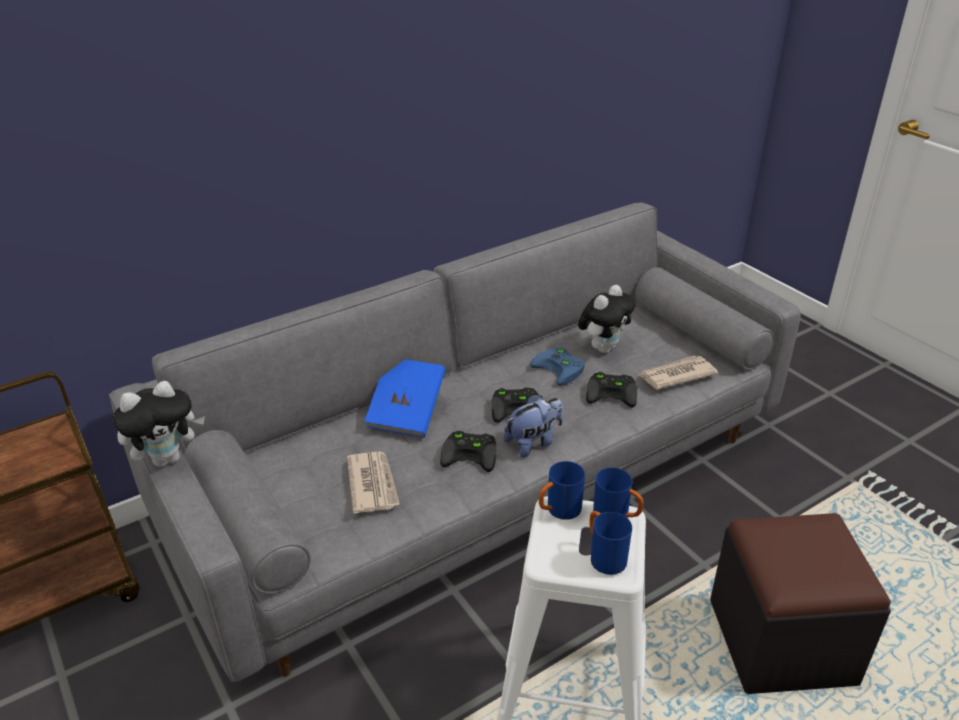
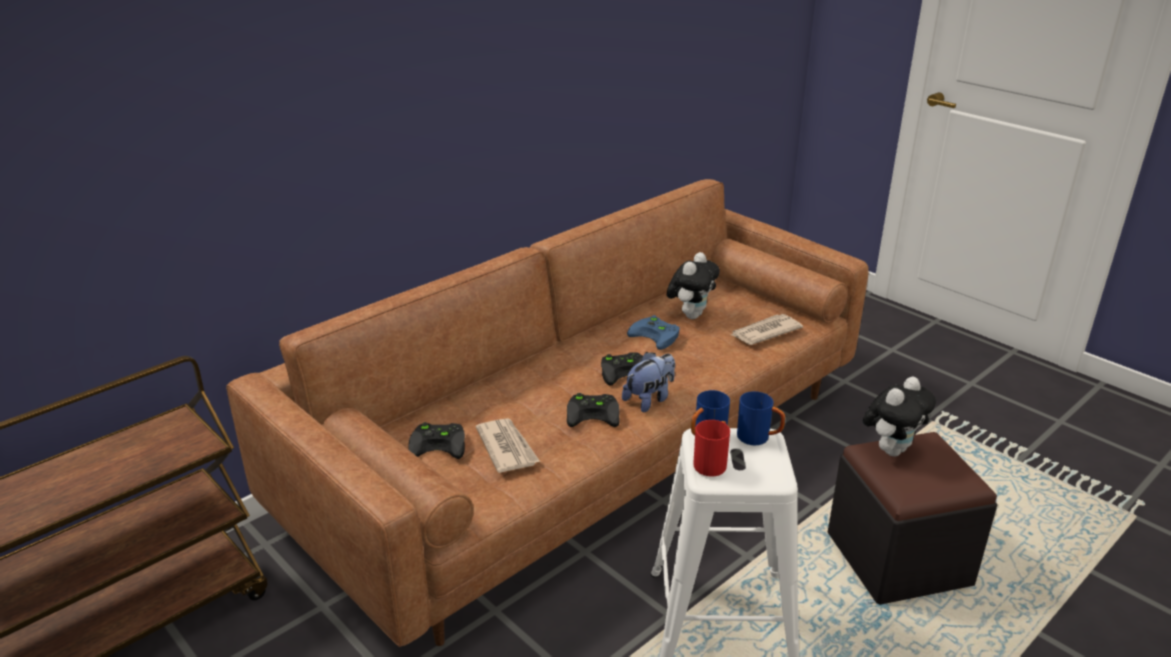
camera: 10 degrees left, 5 degrees down
grey sofa [109,203,801,682] -> brown sofa [226,179,869,647]
plush toy [113,381,205,467] -> plush toy moved to [863,376,936,456]
blue book [364,359,446,438] -> none
black game controller [586,372,637,408] -> black game controller moved to [408,422,465,459]
blue mug [589,511,632,575] -> none
none -> red mug [693,420,730,477]

